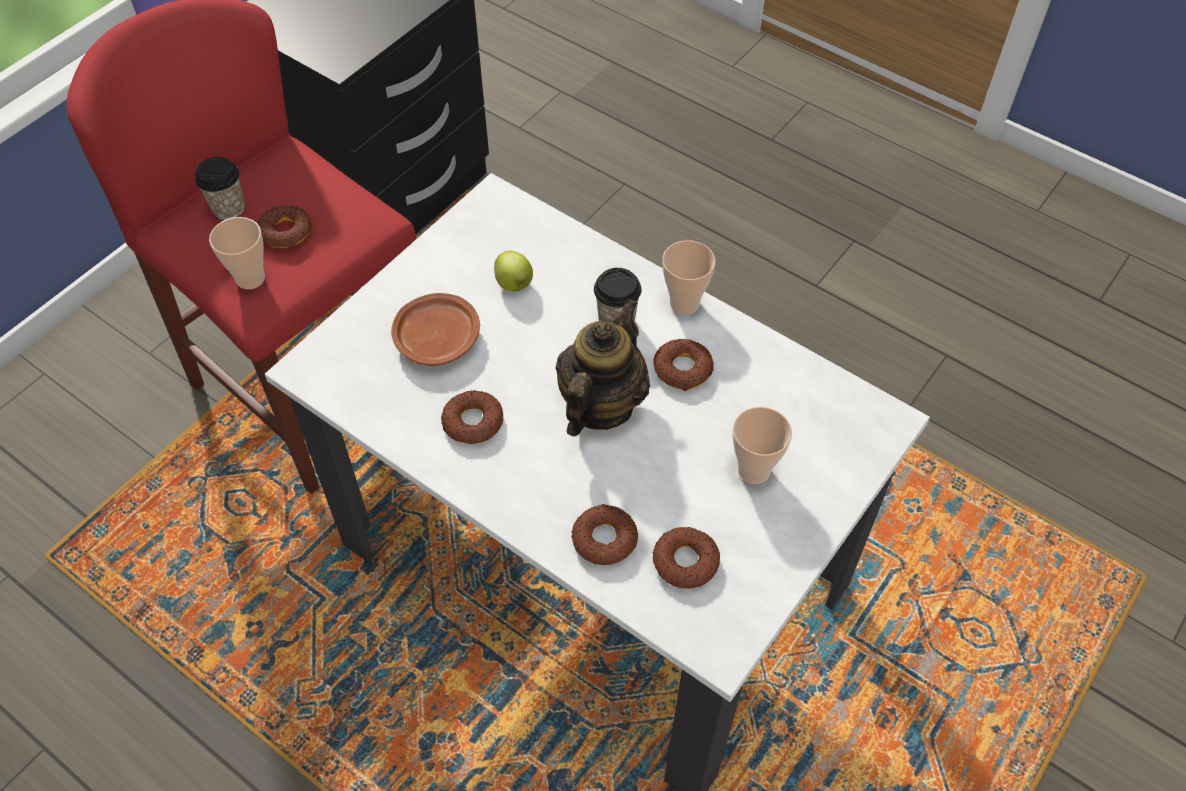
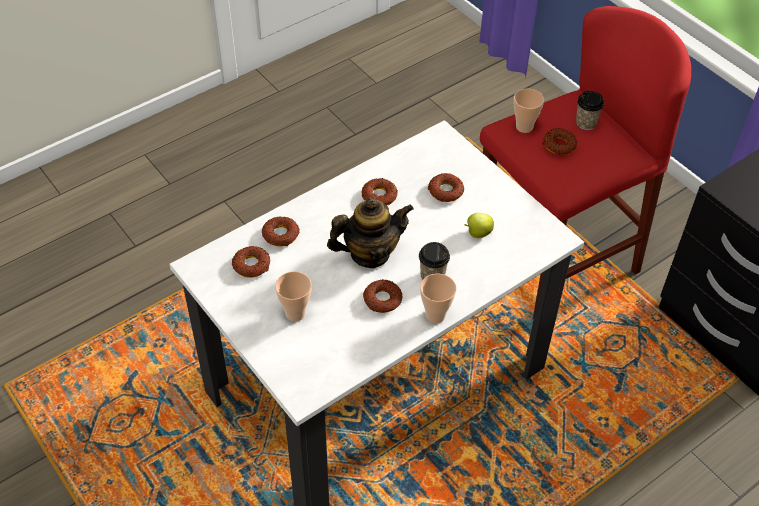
camera: 105 degrees right, 5 degrees down
brown plate [391,293,480,366] -> donut [427,173,464,202]
teapot [555,299,650,436] -> teapot turned 60 degrees counterclockwise [327,198,414,268]

